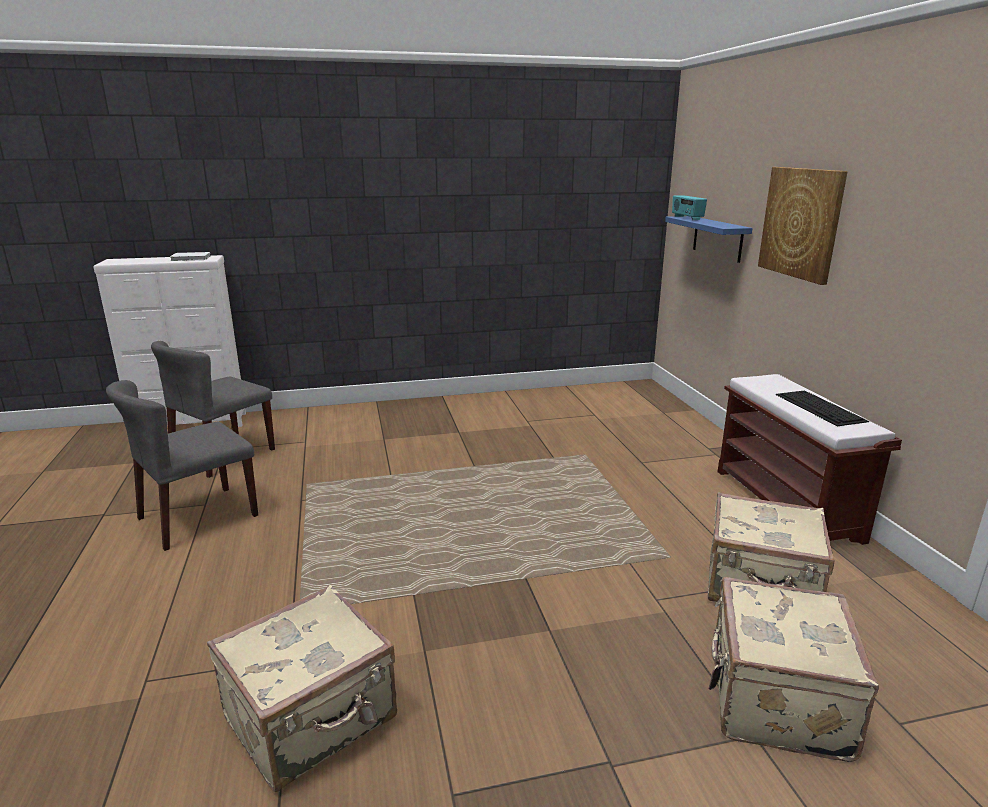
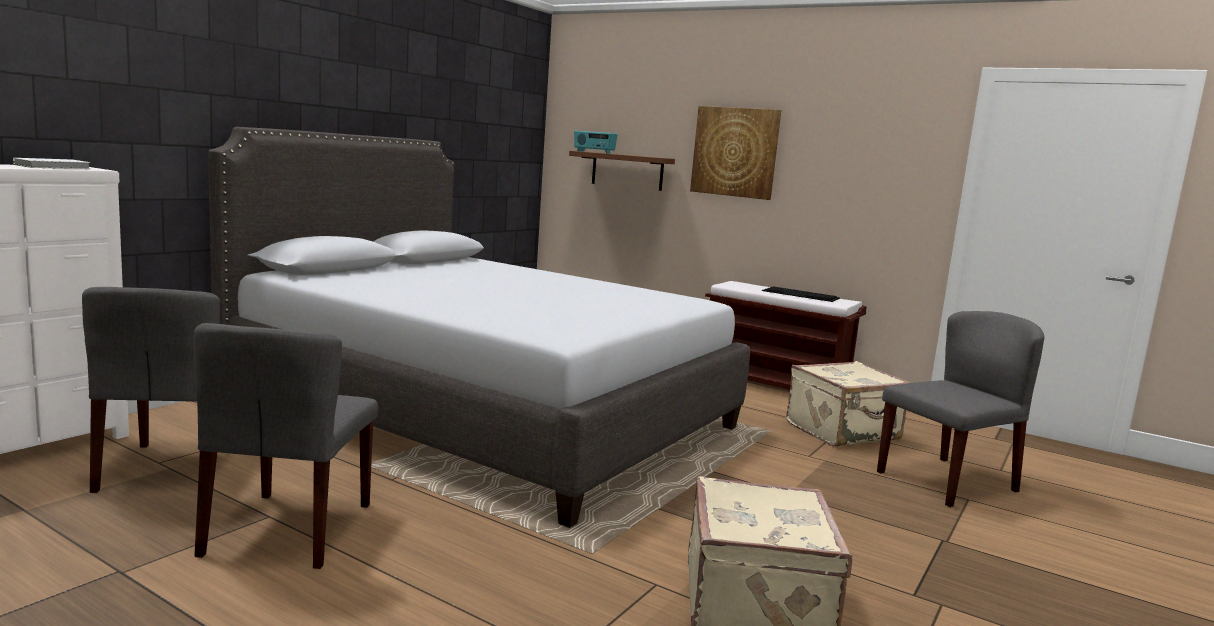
camera: 45 degrees left, 10 degrees down
blue shelf [665,216,753,263] -> brown shelf [569,151,675,191]
beige suitcase [709,577,879,762] -> grey chair [877,311,1044,507]
none -> grey bed [208,127,750,528]

